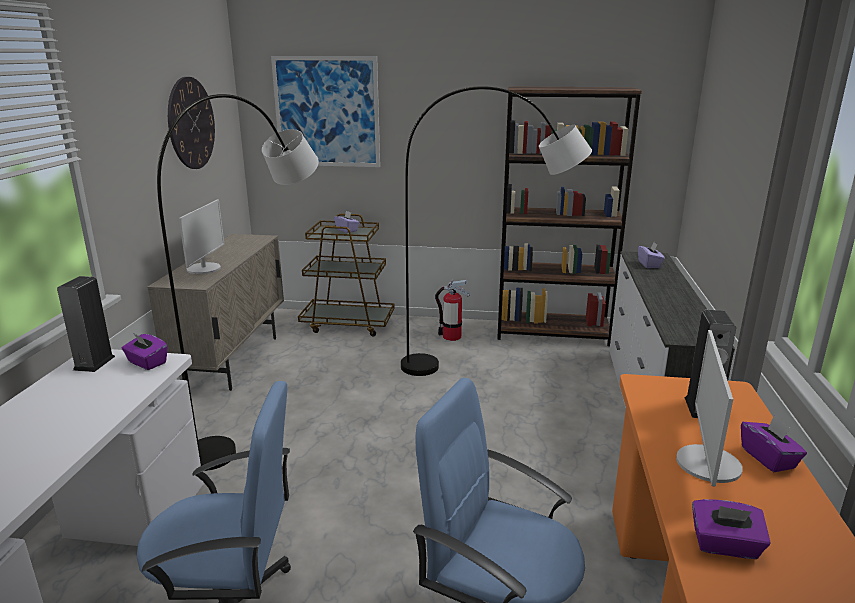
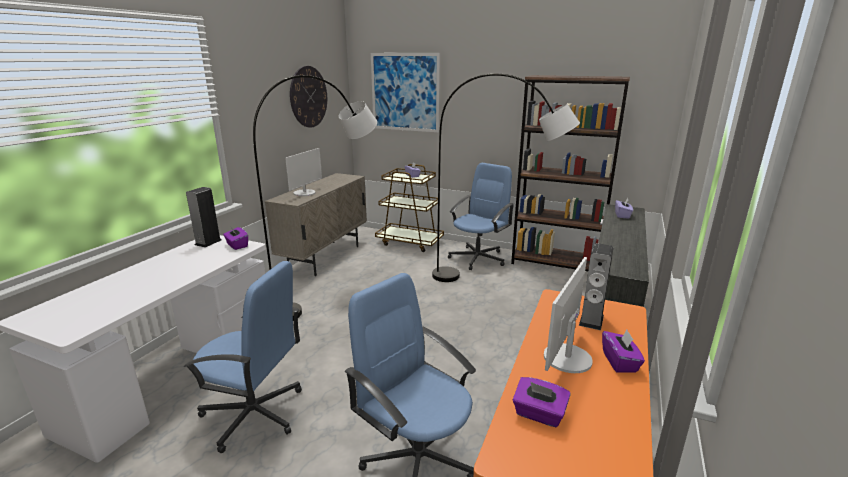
camera: 15 degrees right, 0 degrees up
fire extinguisher [435,280,470,341] -> blue office chair [448,163,514,270]

